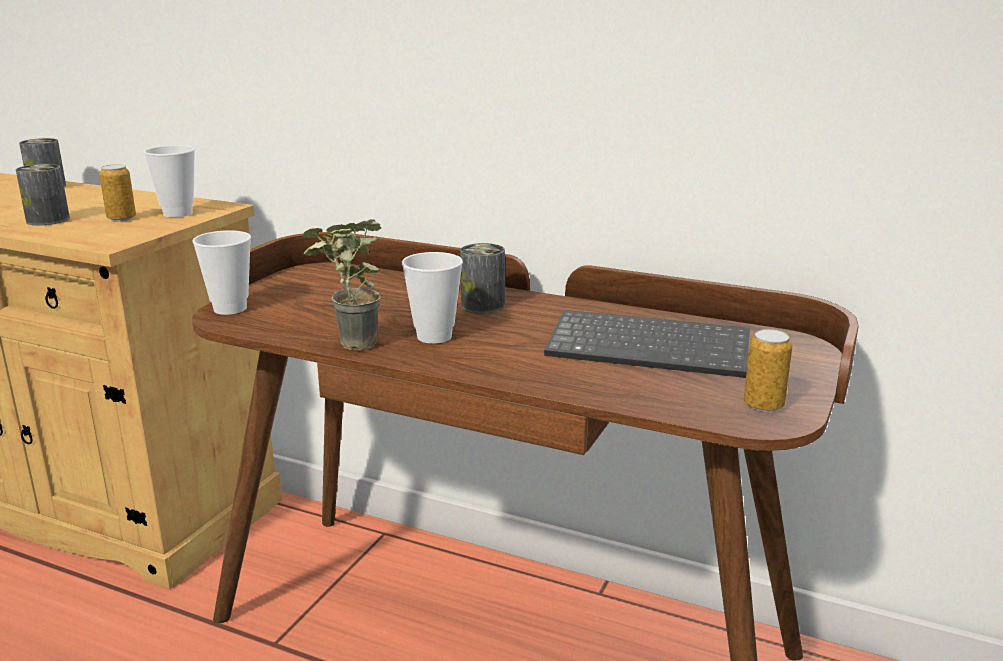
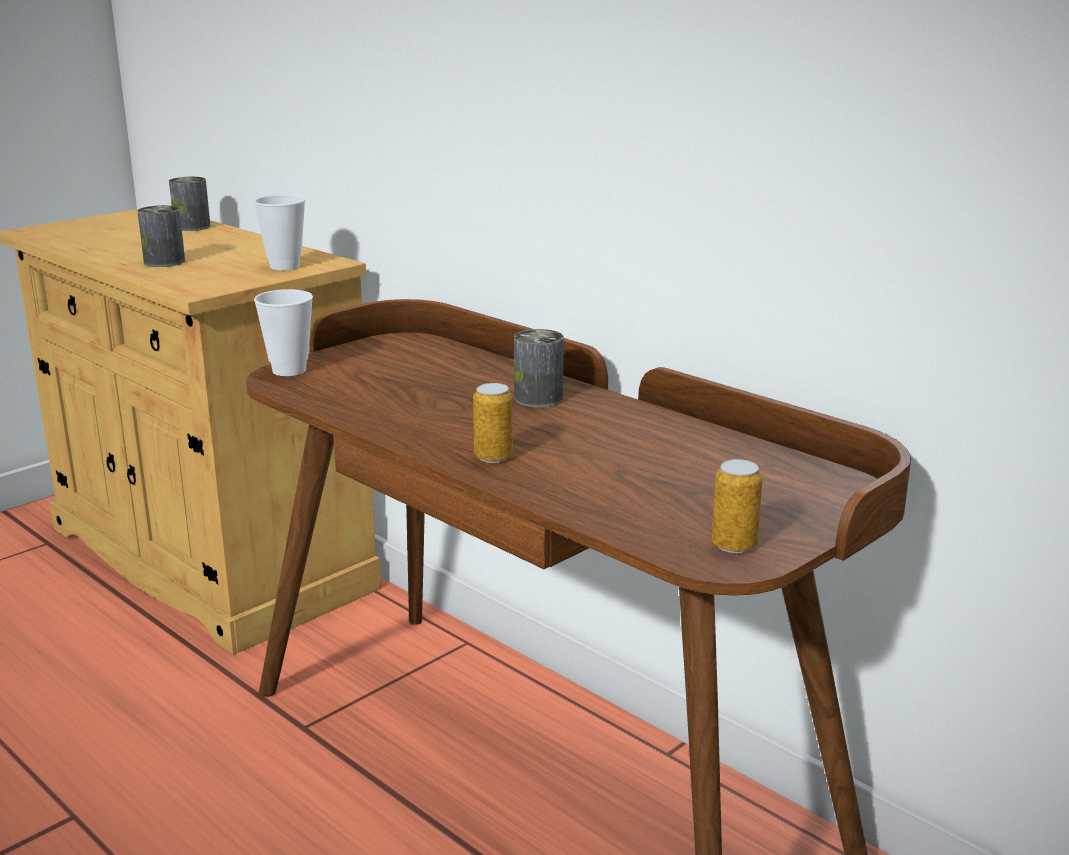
camera: 20 degrees right, 0 degrees up
can [99,164,136,221] -> can moved to [473,383,513,463]
potted plant [303,219,381,351] -> none
cup [402,252,463,344] -> none
keyboard [544,310,750,378] -> none

